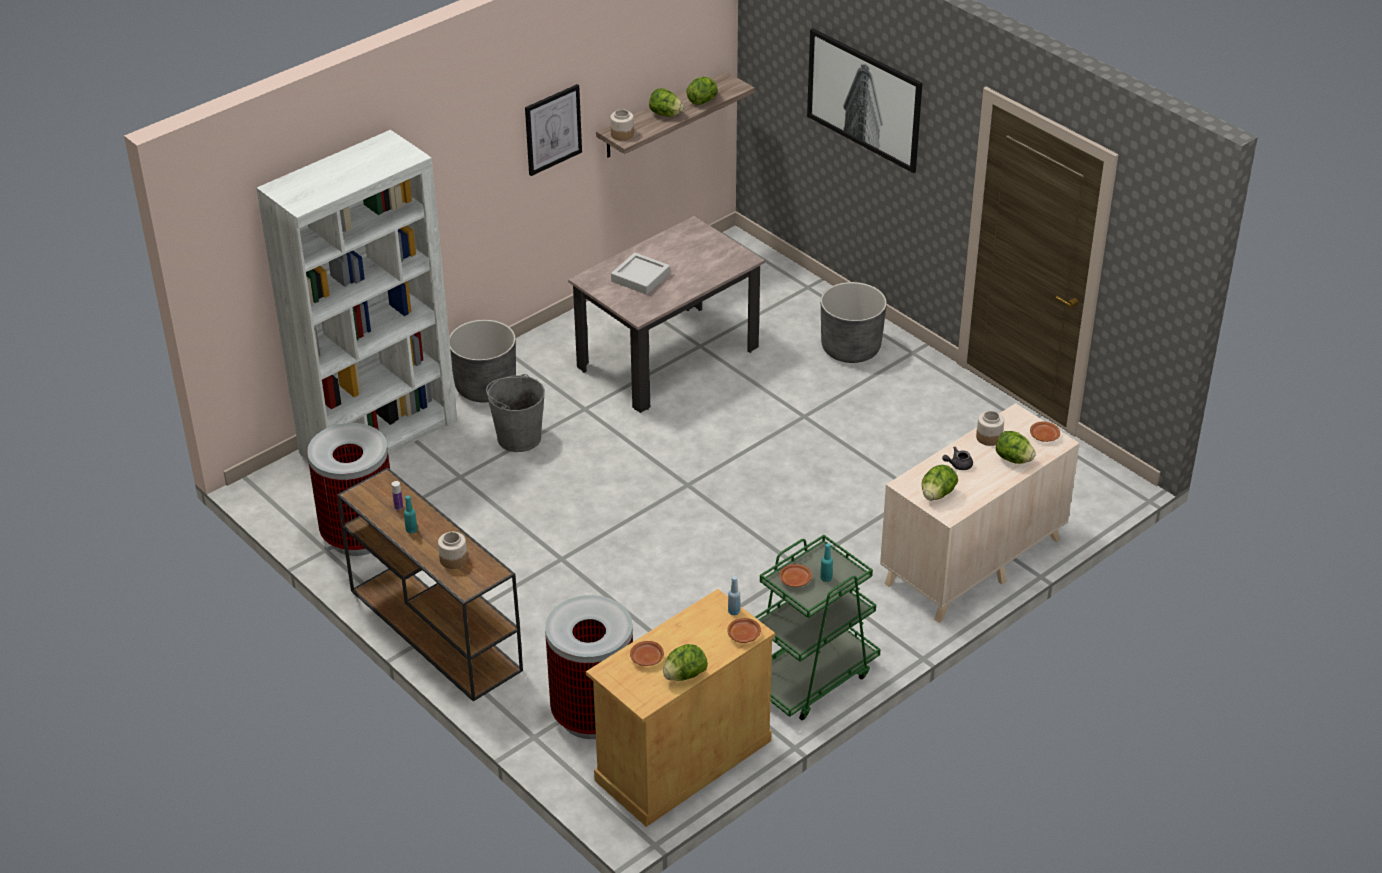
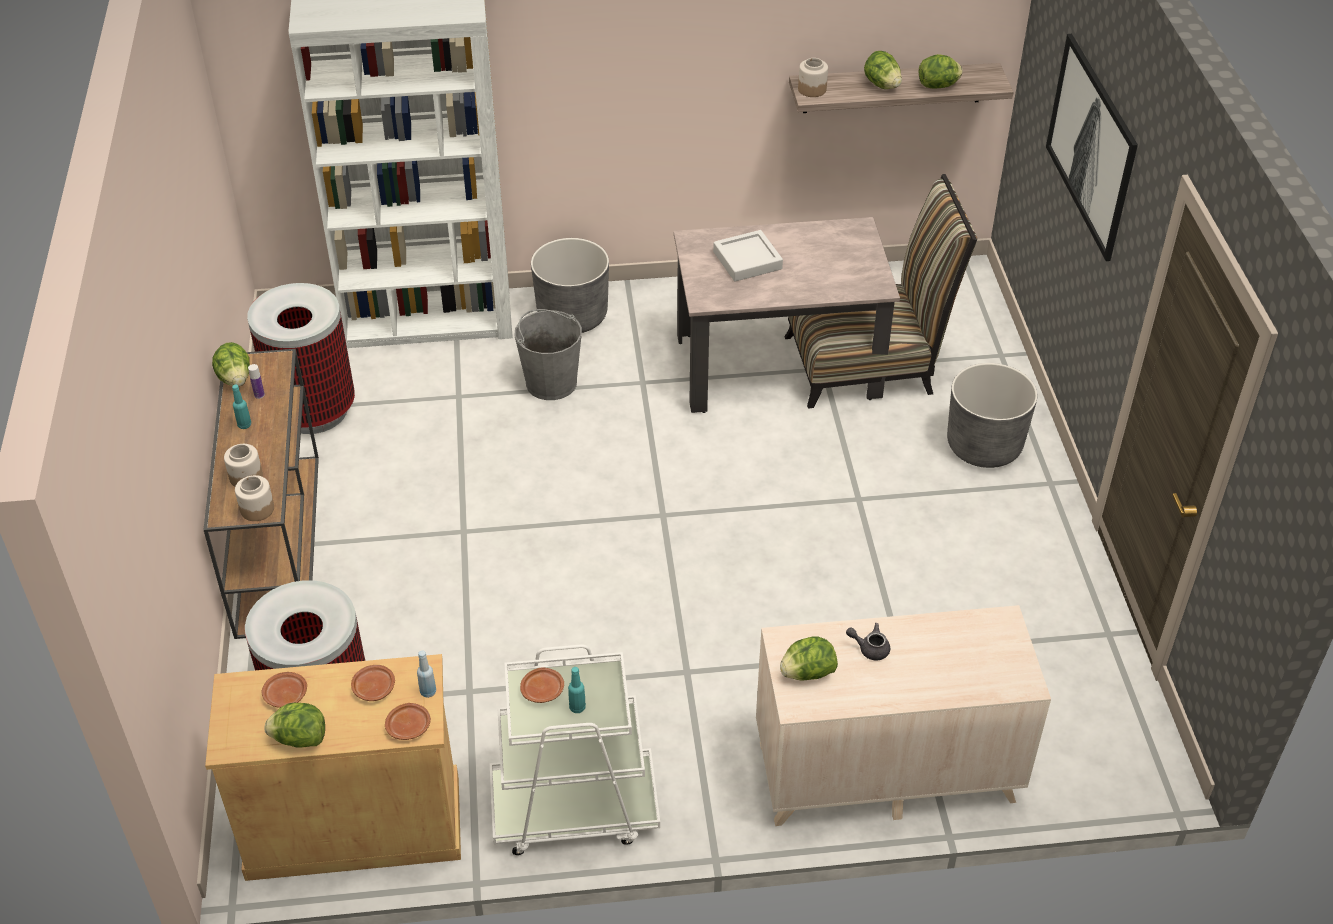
camera: 35 degrees right, 5 degrees up
picture [525,84,582,176] -> none
green cart [755,535,881,720] -> white cart [490,644,660,855]
jar [976,411,1004,446] -> jar moved to [235,475,274,521]
lettuce [996,431,1036,464] -> lettuce moved to [212,342,250,386]
brown plate [1030,421,1060,442] -> brown plate moved to [351,665,395,701]
none -> chair [785,174,977,409]

